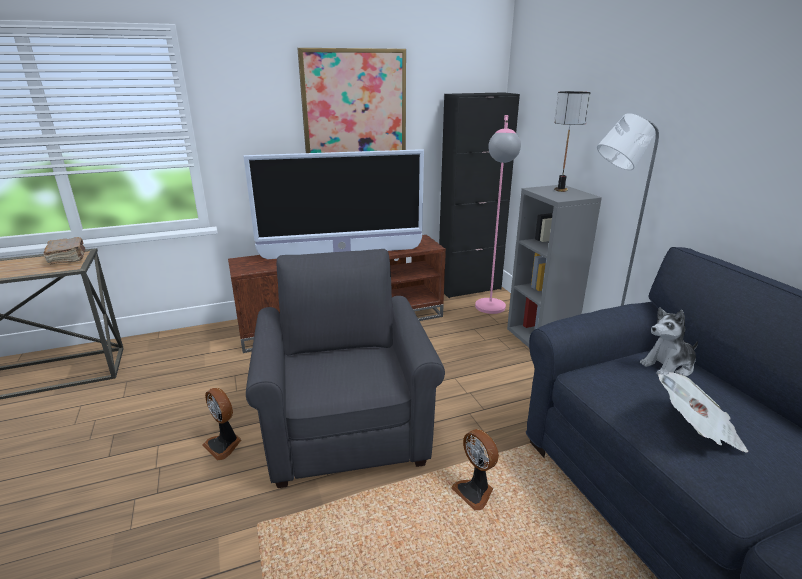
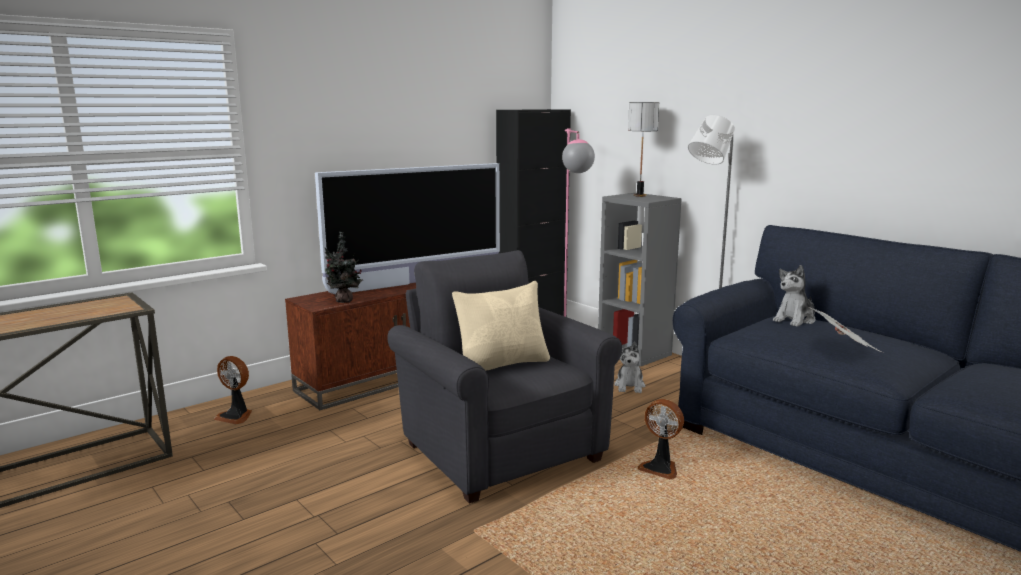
camera: 20 degrees left, 10 degrees down
brown book [43,237,85,264] -> none
fan [202,388,241,461] -> fan moved to [213,356,252,425]
picture [297,48,406,153] -> none
none -> potted plant [324,232,363,303]
none -> beige pillow [452,281,550,371]
none -> plush toy [614,342,645,393]

